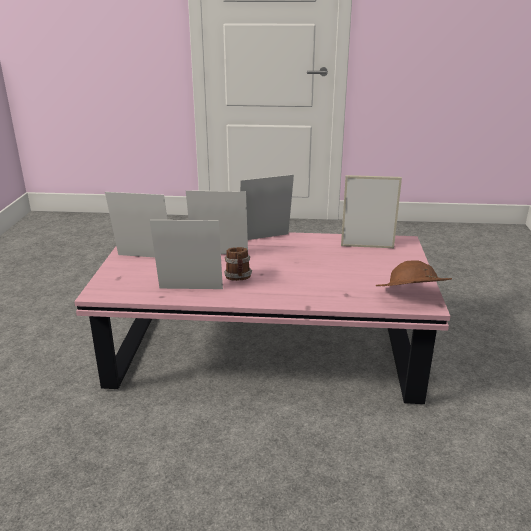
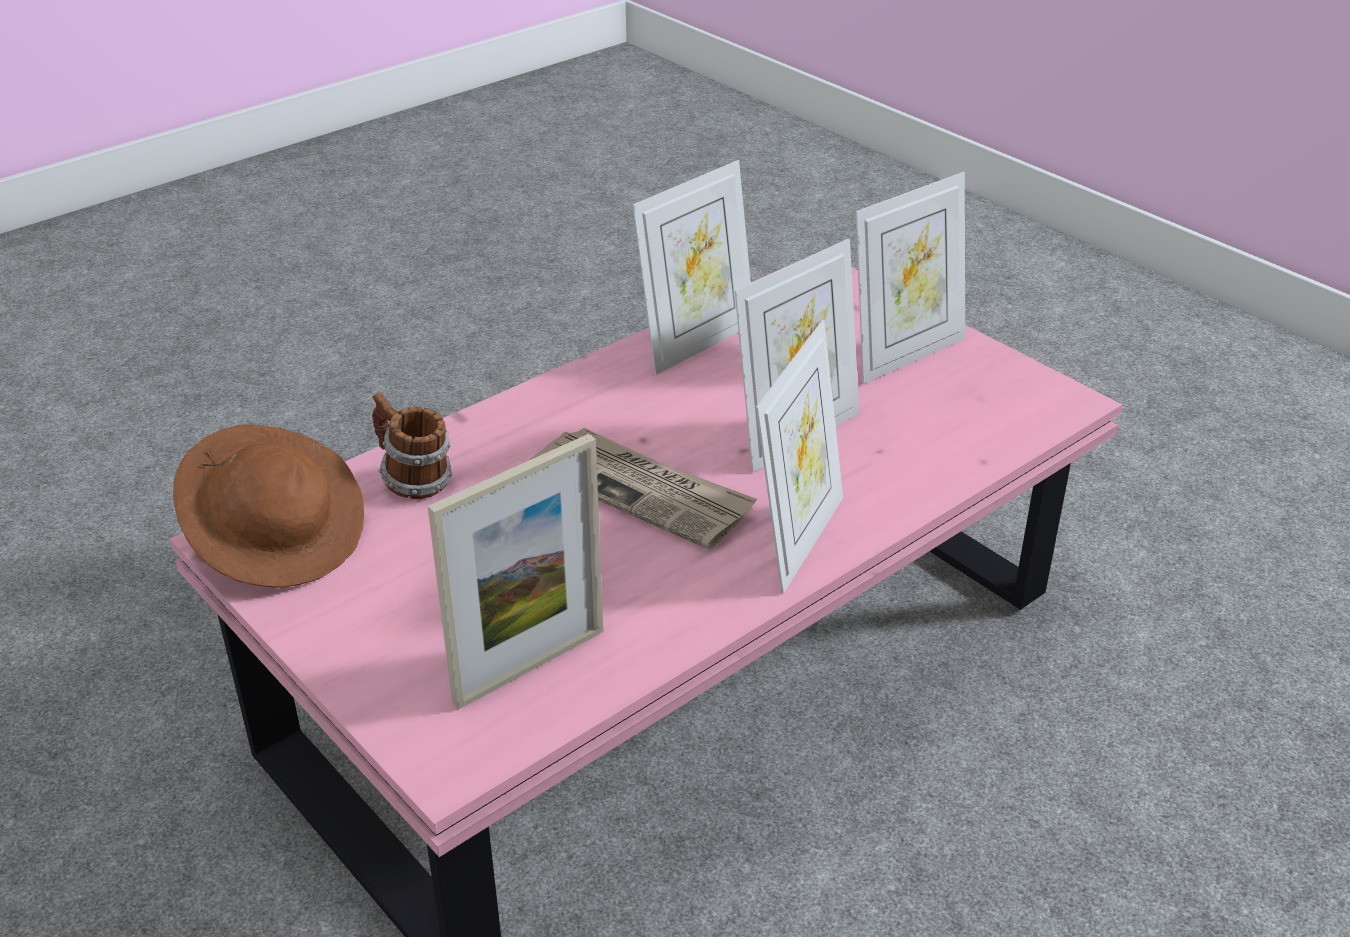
camera: 135 degrees right, 10 degrees up
mug [224,247,252,281] -> mug moved to [372,393,452,499]
none -> newspaper [528,427,757,549]

